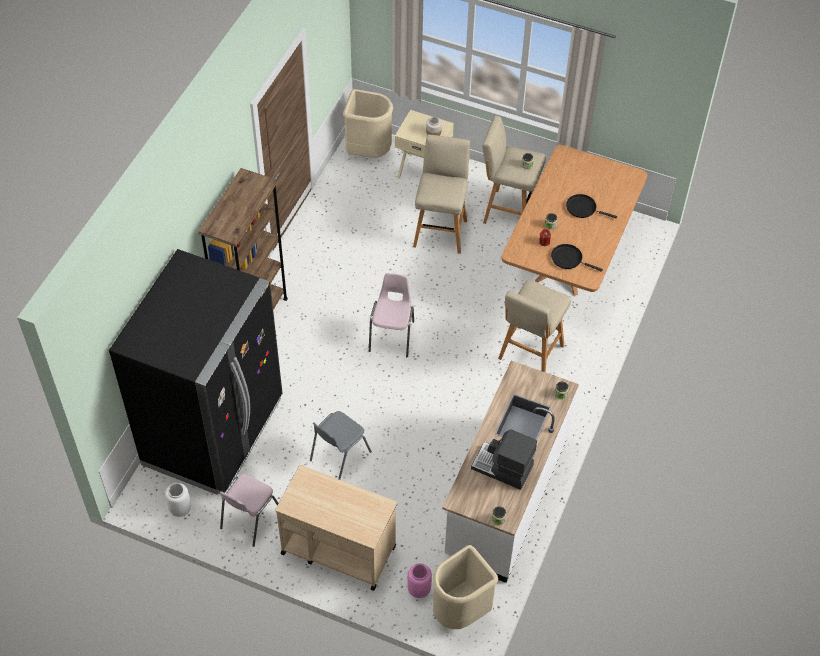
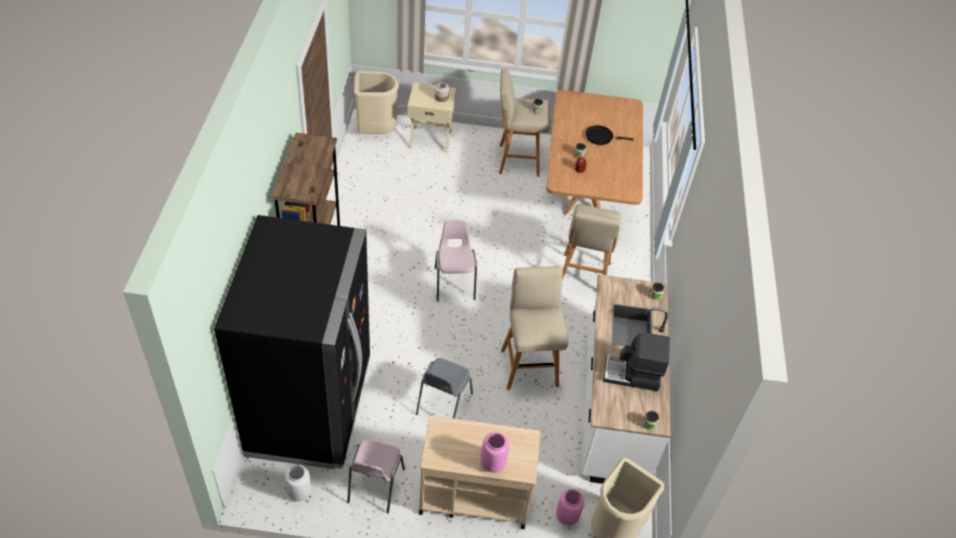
camera: 20 degrees left, 5 degrees down
beige stool [413,134,470,254] -> beige stool moved to [501,266,568,390]
black frying pan [551,244,603,272] -> none
none -> pink vase [481,432,509,472]

